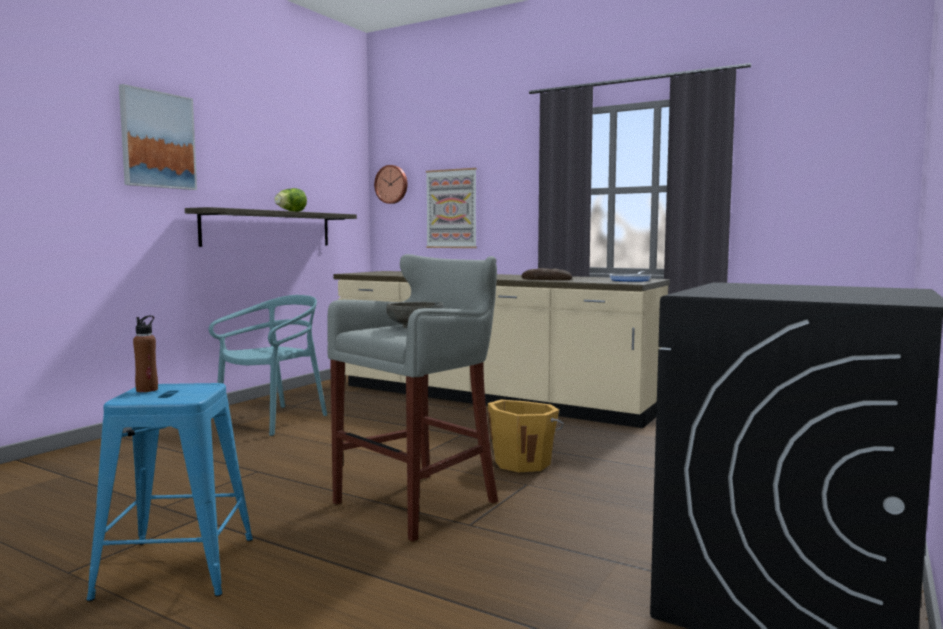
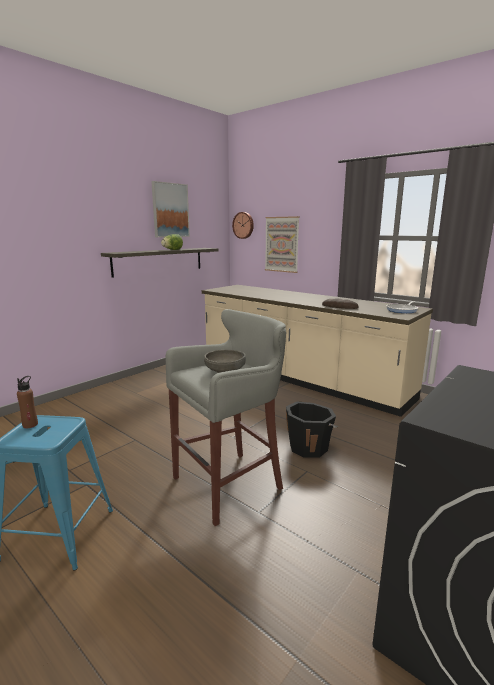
camera: 10 degrees right, 10 degrees up
picture [119,84,197,190] -> picture moved to [151,181,190,237]
turquoise chair [209,295,327,436] -> none
orange bucket [488,400,564,472] -> black bucket [286,401,338,458]

